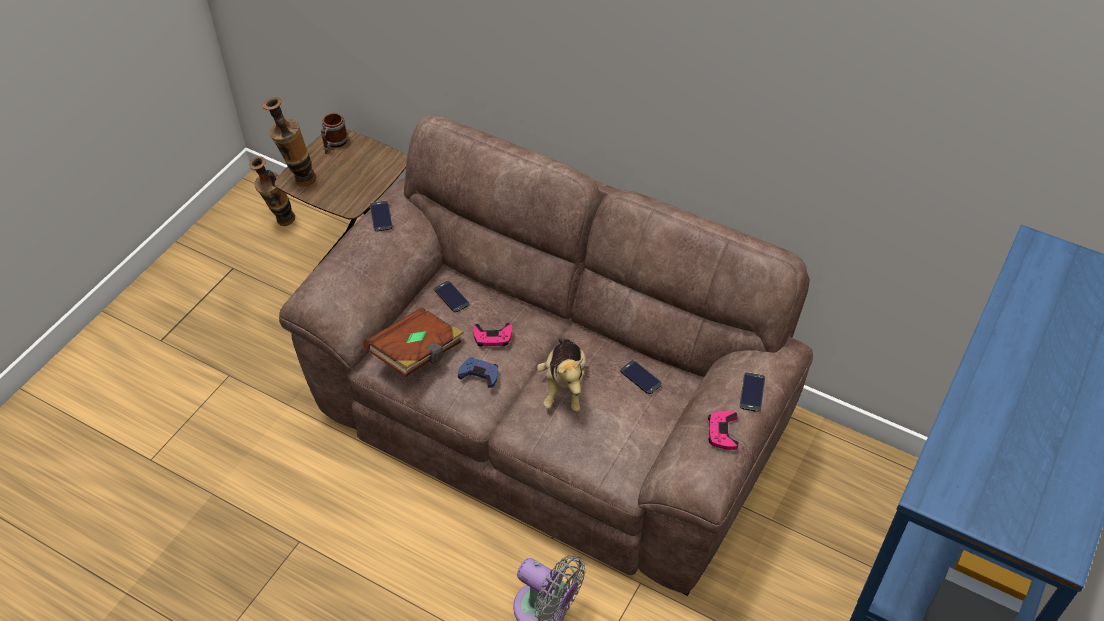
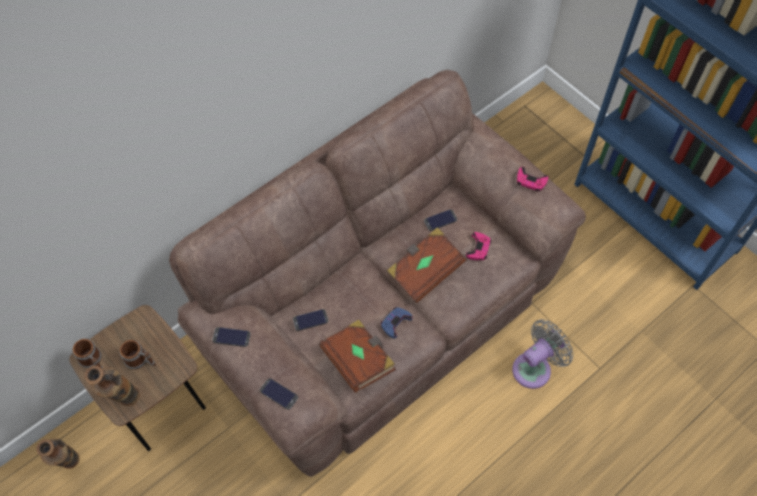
camera: 70 degrees left, 10 degrees up
pink game controller [473,323,512,347] -> pink game controller moved to [466,232,491,260]
plush toy [537,338,586,412] -> brown book [387,227,466,303]
phone [740,372,765,412] -> phone moved to [260,378,298,410]
none -> mug [119,340,156,369]

